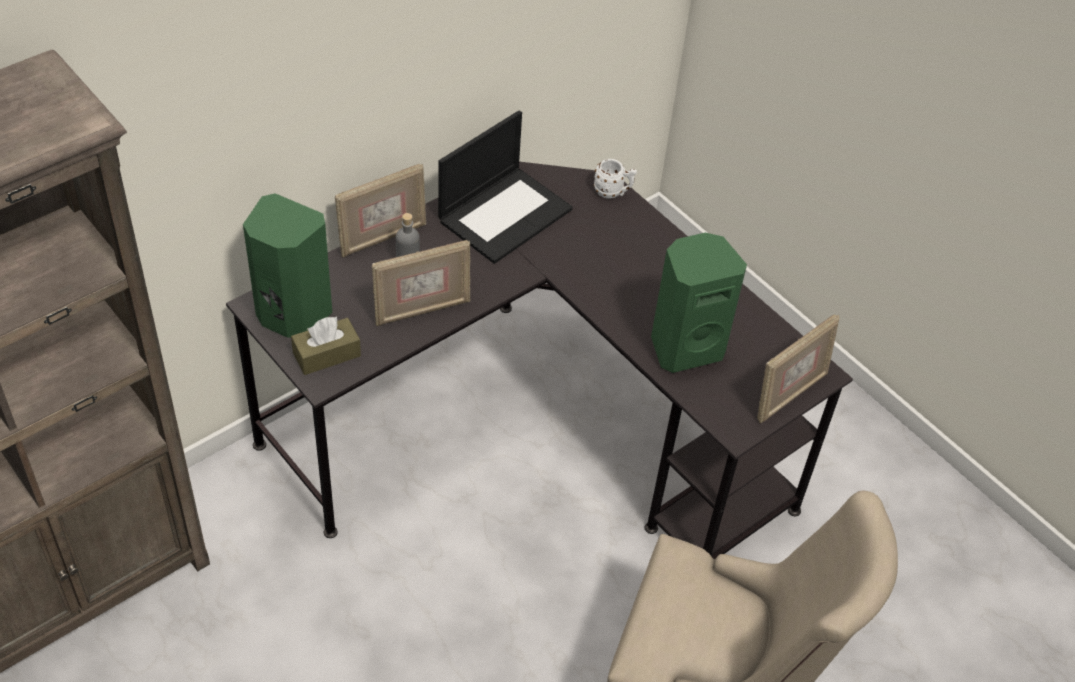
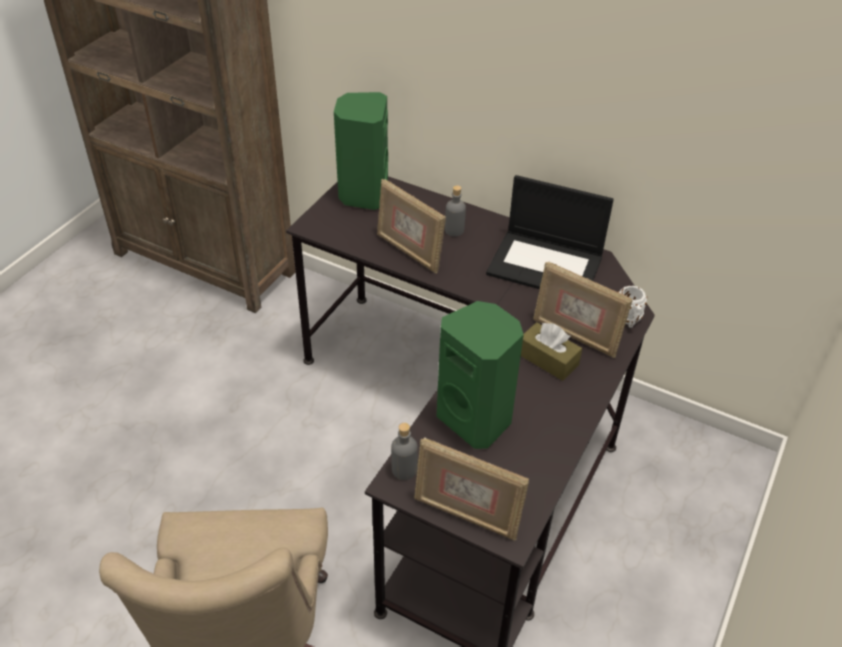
camera: 70 degrees right, 5 degrees down
brown tissue box [291,316,361,375] -> brown tissue box moved to [521,322,582,381]
picture frame [335,164,427,257] -> picture frame moved to [533,262,632,358]
none -> grey bottle [391,423,418,480]

